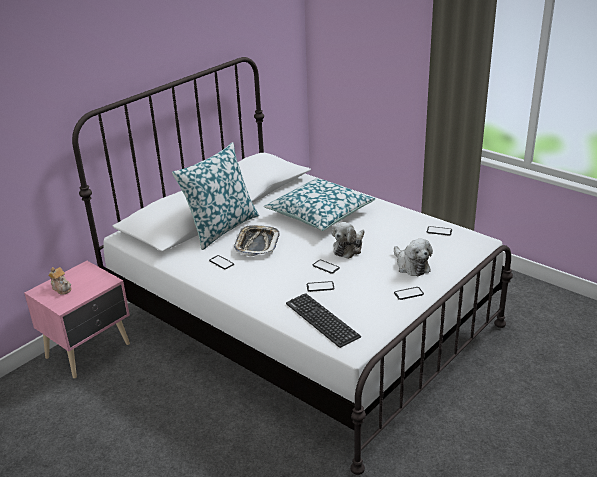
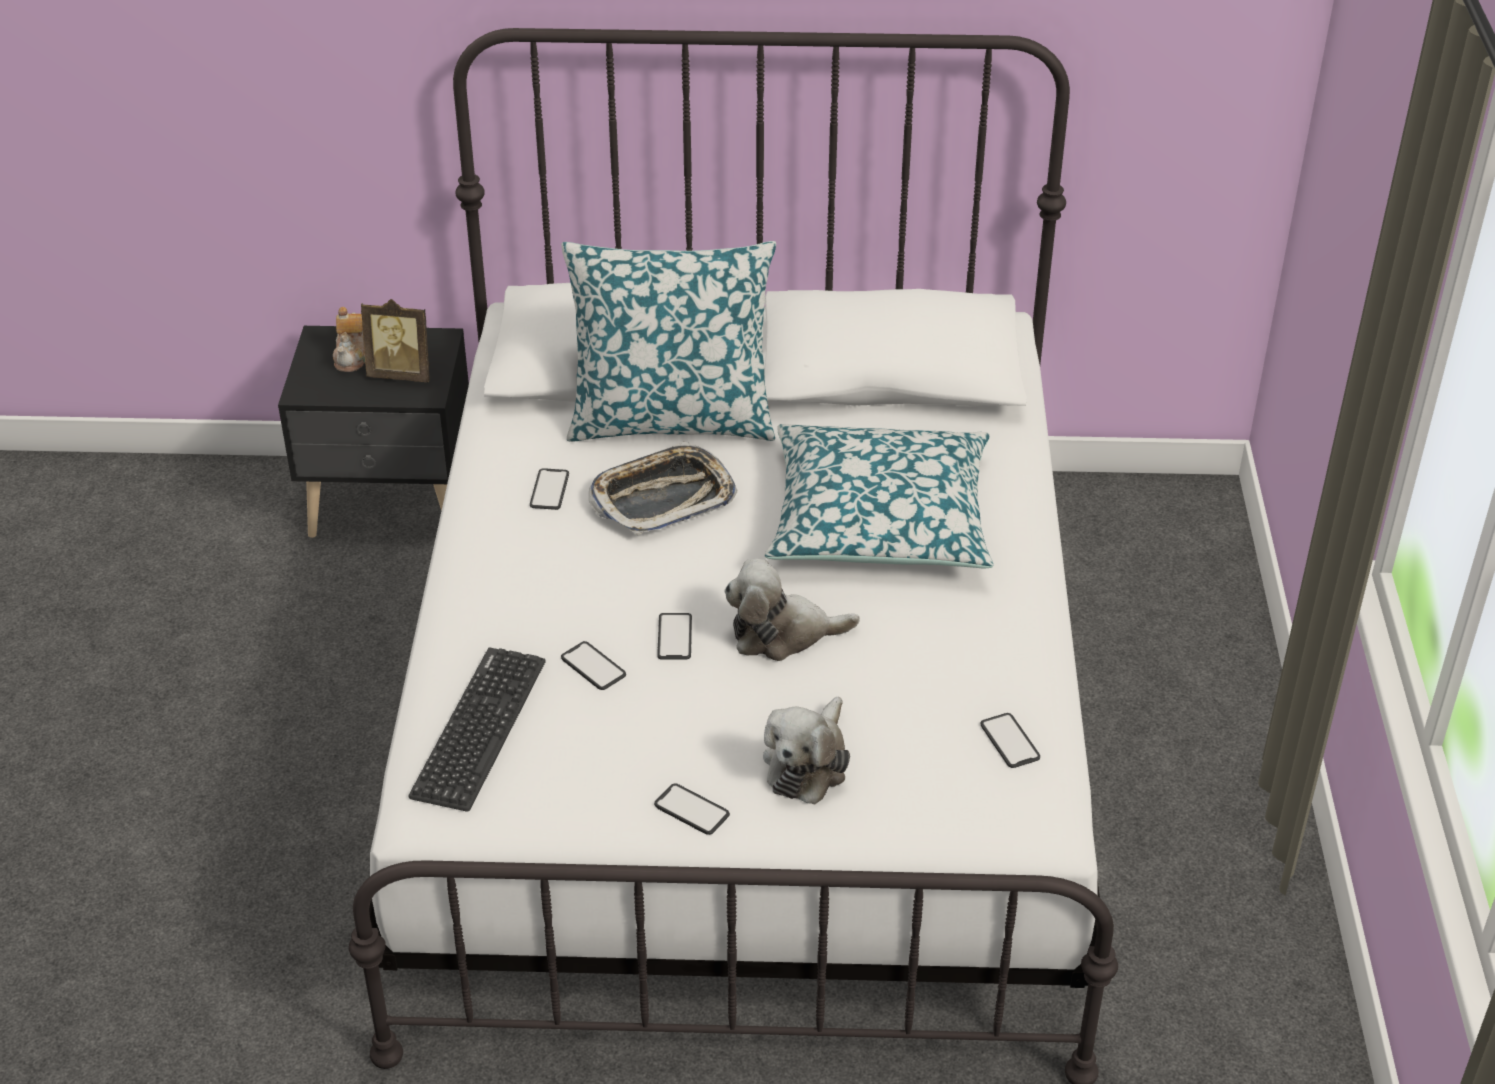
camera: 50 degrees right, 10 degrees up
pink nightstand [24,261,130,378] -> black nightstand [278,326,469,538]
none -> picture frame [361,299,430,382]

